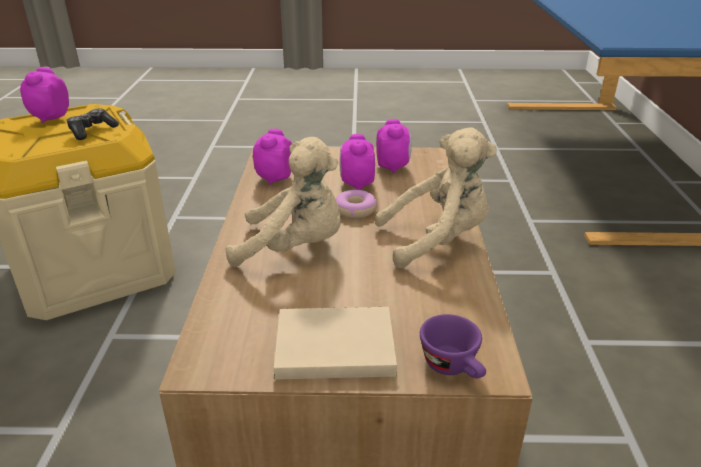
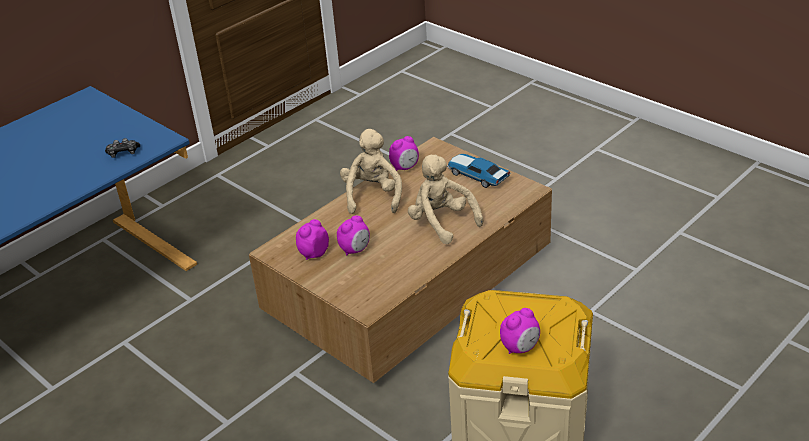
camera: 135 degrees left, 5 degrees up
game controller [67,108,119,140] -> game controller moved to [105,138,140,158]
alarm clock [253,129,292,185] -> alarm clock moved to [389,136,419,171]
beige book [274,307,397,379] -> toy car [447,154,510,188]
donut [336,190,377,218] -> none
beige plush toy [375,127,497,268] -> beige plush toy turned 60 degrees clockwise [340,129,402,214]
purple cup [420,314,486,378] -> none

